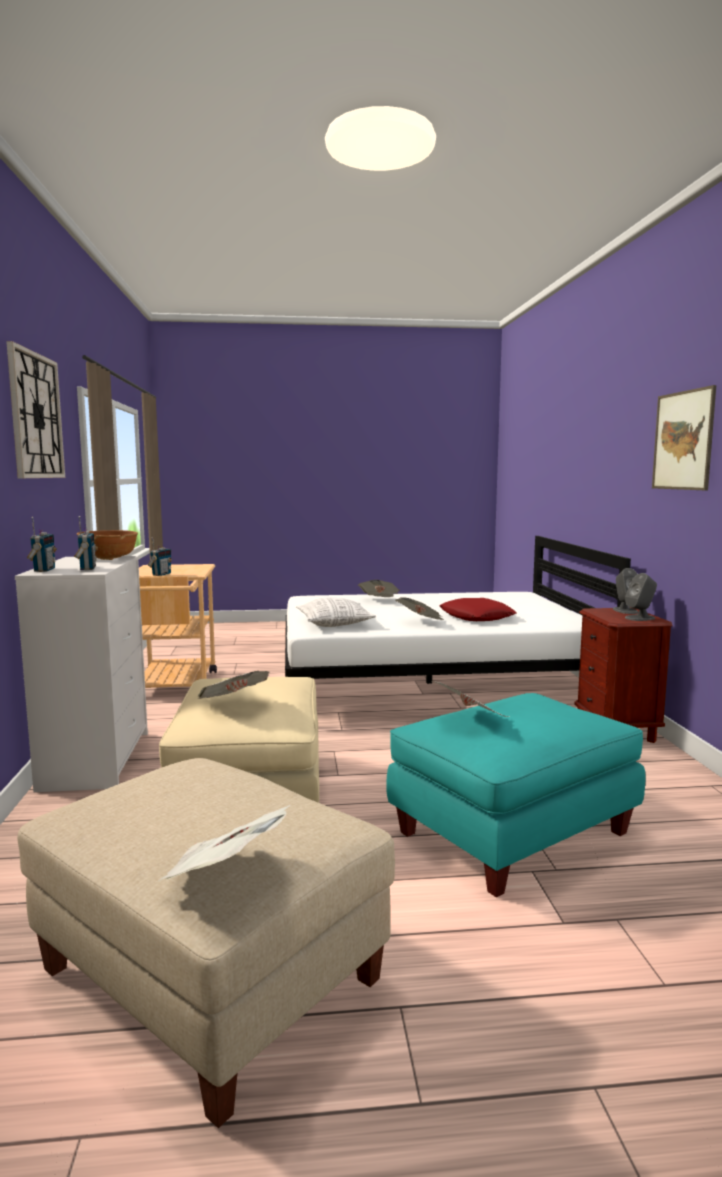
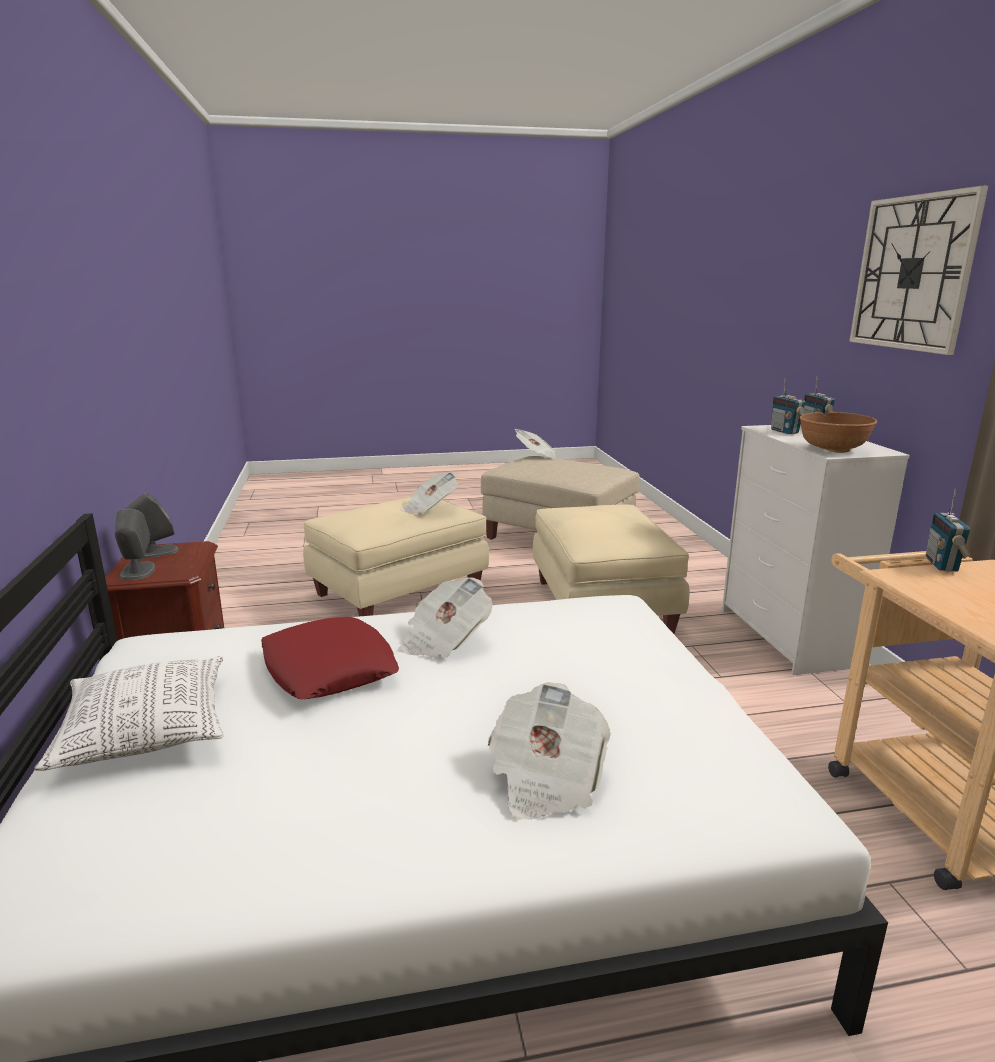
camera: 175 degrees right, 10 degrees up
newspaper [197,671,269,699] -> none
pillow [296,598,376,627] -> pillow moved to [34,656,223,771]
turquoise ottoman [386,693,645,897] -> beige ottoman [303,497,489,616]
picture [652,385,716,490] -> none

